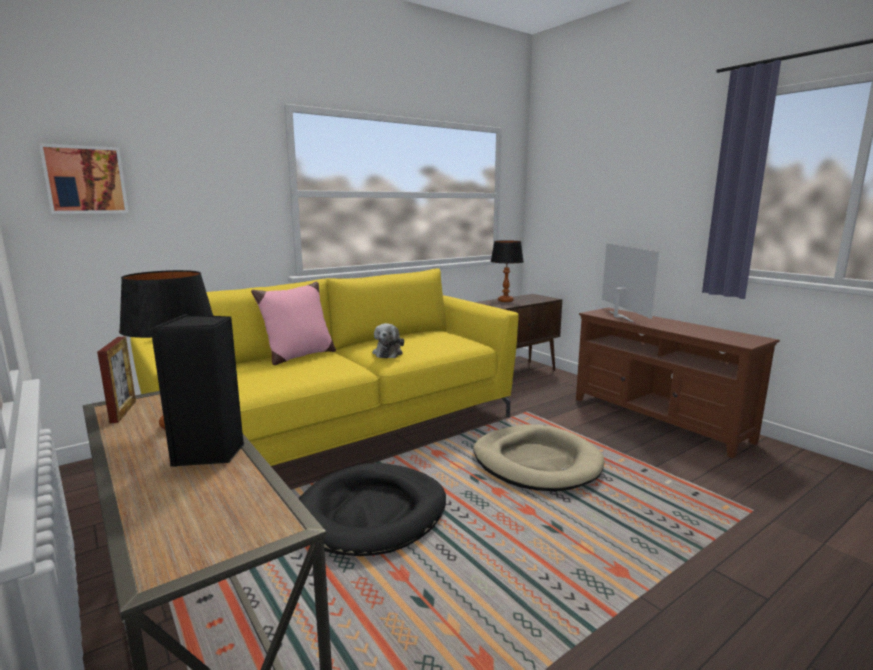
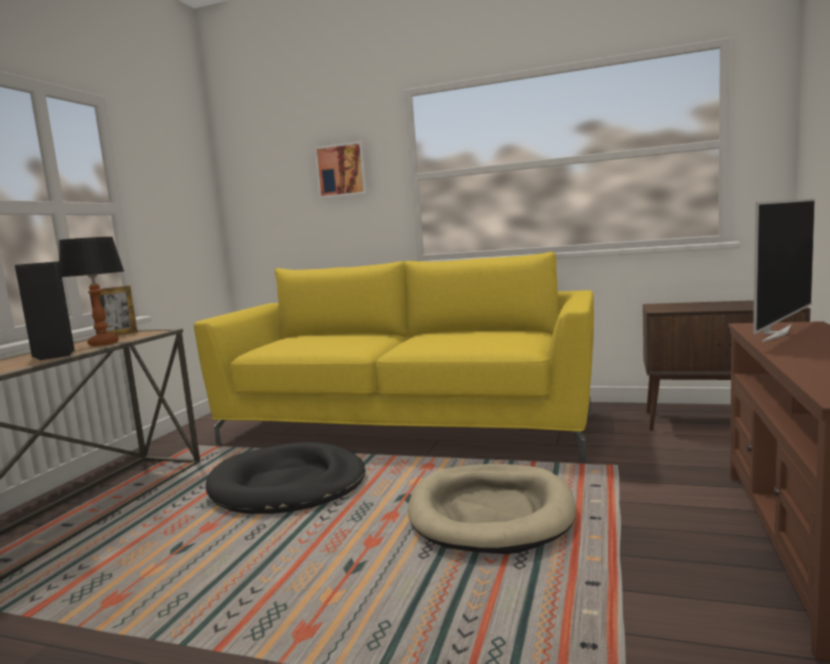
camera: 55 degrees right, 5 degrees down
picture [39,143,129,214] -> picture moved to [314,141,368,199]
pink pillow [251,281,336,365] -> none
plush toy [373,323,404,358] -> none
table lamp [490,240,524,302] -> none

